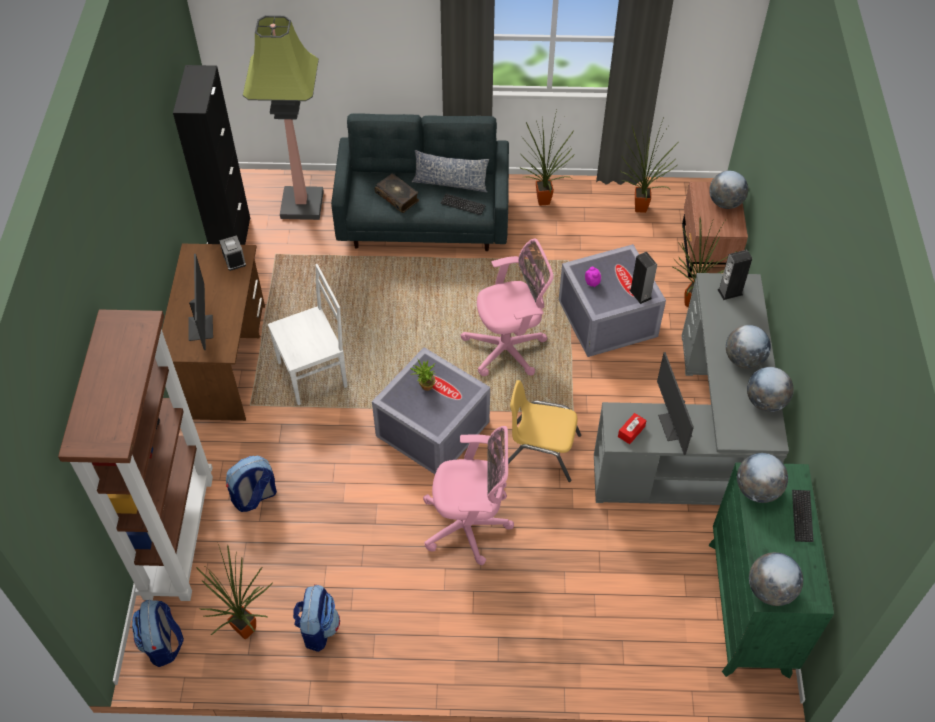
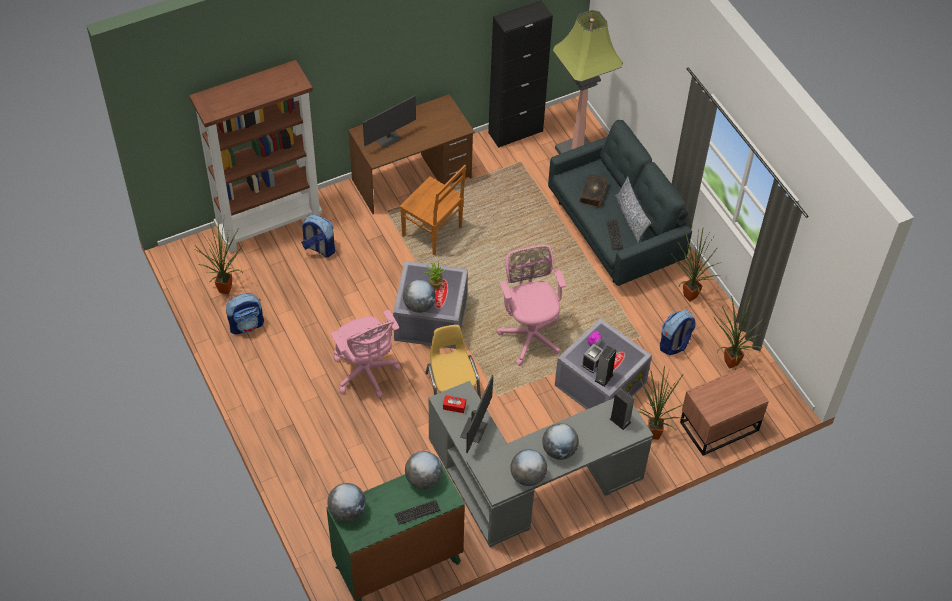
camera: 60 degrees right, 0 degrees up
backpack [132,600,184,667] -> backpack moved to [660,310,696,355]
alarm clock [219,235,246,271] -> alarm clock moved to [582,344,604,373]
white chair [268,264,347,405] -> brown chair [400,165,466,255]
pink office chair [461,239,553,376] -> pink office chair turned 150 degrees counterclockwise [496,245,566,366]
monitor [657,352,694,455] -> monitor turned 150 degrees clockwise [460,375,493,453]
globe [709,171,748,209] -> globe moved to [403,280,436,313]

